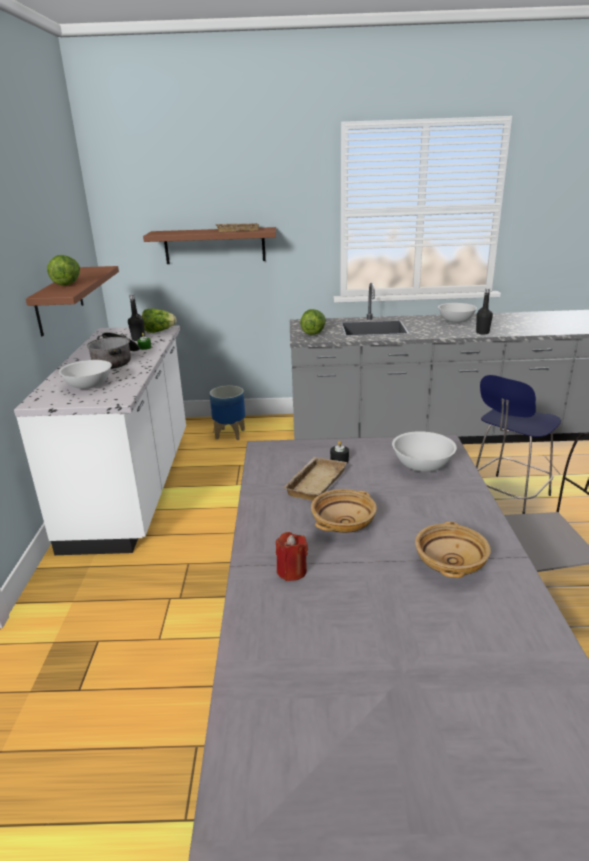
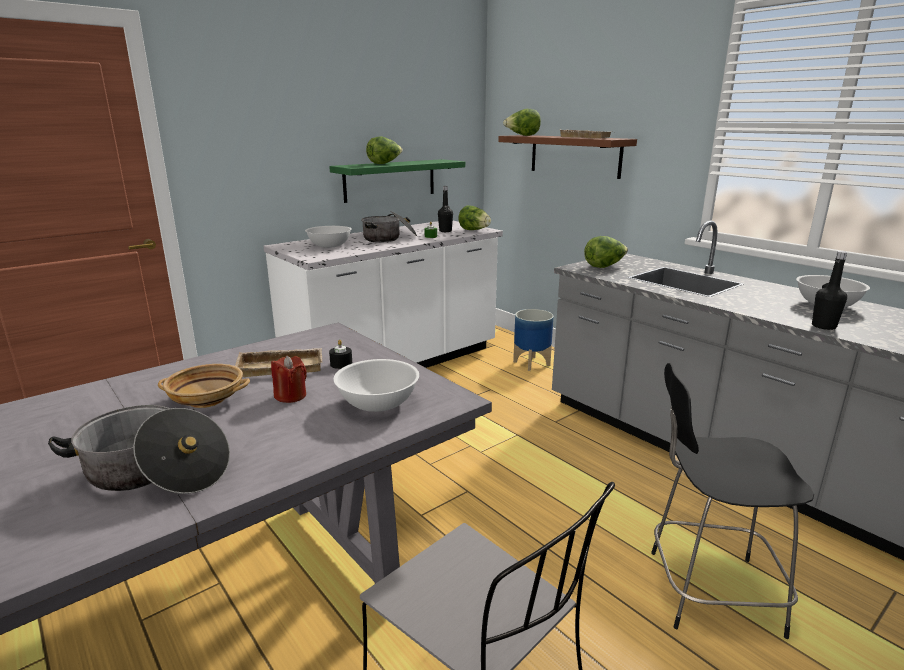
camera: 50 degrees right, 5 degrees down
brown shelf [26,266,119,336] -> green shelf [329,159,465,203]
red candle [276,532,308,581] -> red candle moved to [271,356,307,403]
beige bowl [415,522,491,578] -> cooking pot [48,405,230,494]
blue stool [476,375,561,514] -> black stool [651,363,814,639]
none -> lettuce [503,109,541,136]

